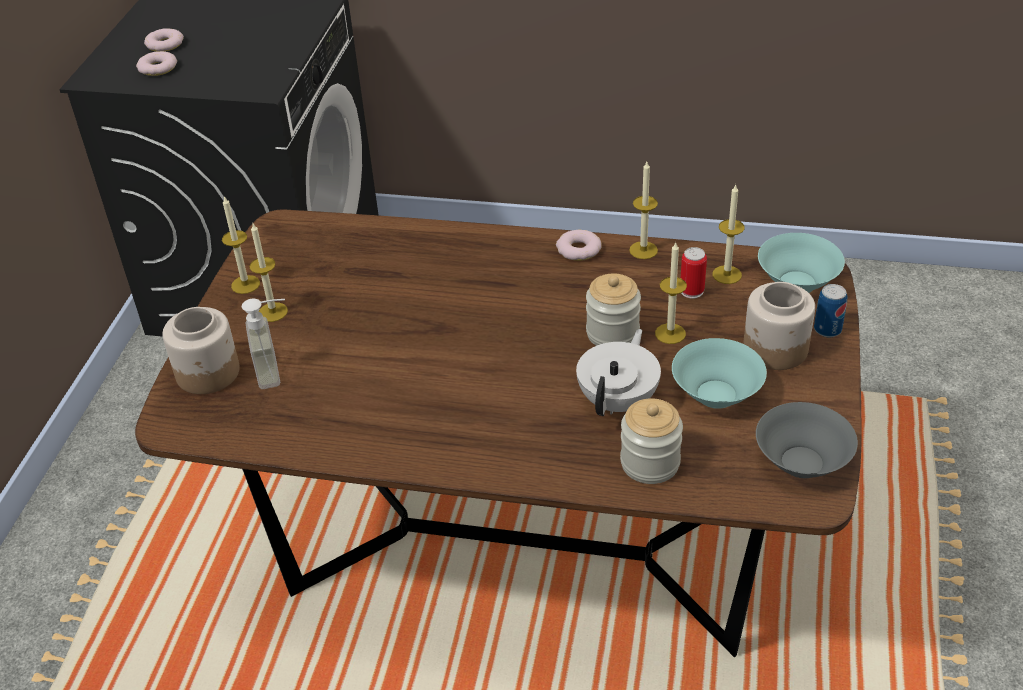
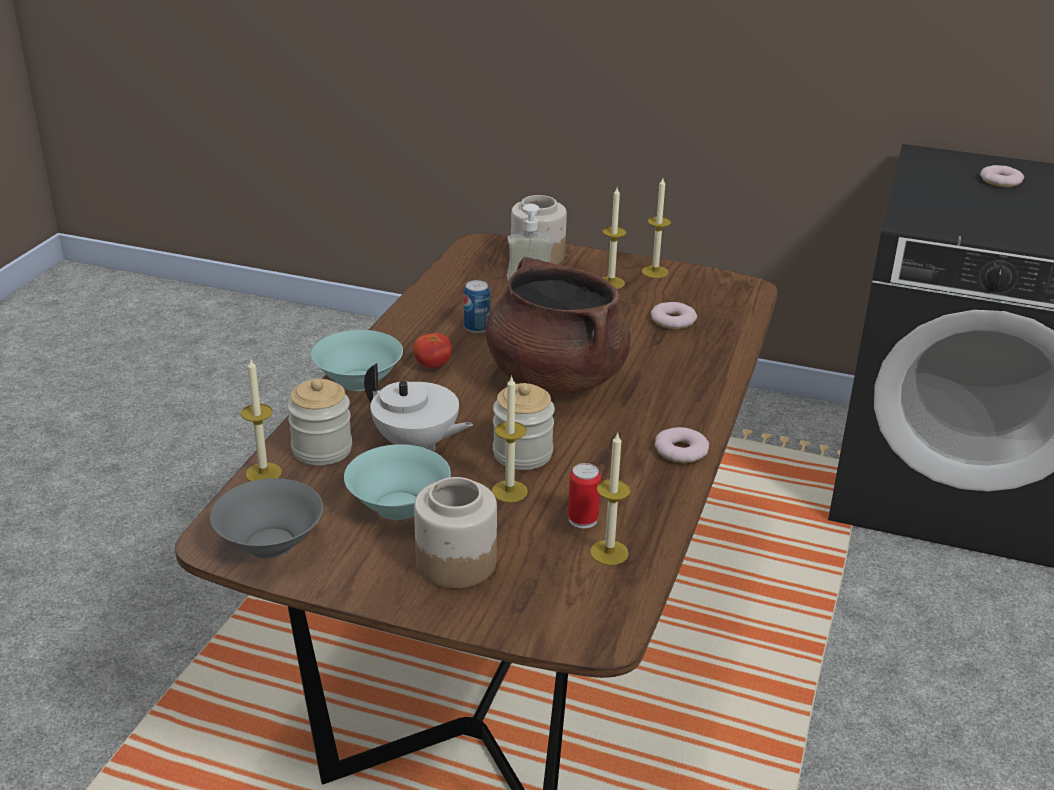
camera: 95 degrees right, 10 degrees down
donut [136,51,177,76] -> donut moved to [651,302,697,329]
candle [629,162,658,259] -> candle moved to [241,359,282,482]
turquoise bowl [758,233,845,293] -> turquoise bowl moved to [311,330,403,391]
can [814,284,847,337] -> can moved to [463,280,490,333]
none -> tomato [413,333,452,369]
none -> brown cooking pot [486,257,631,394]

